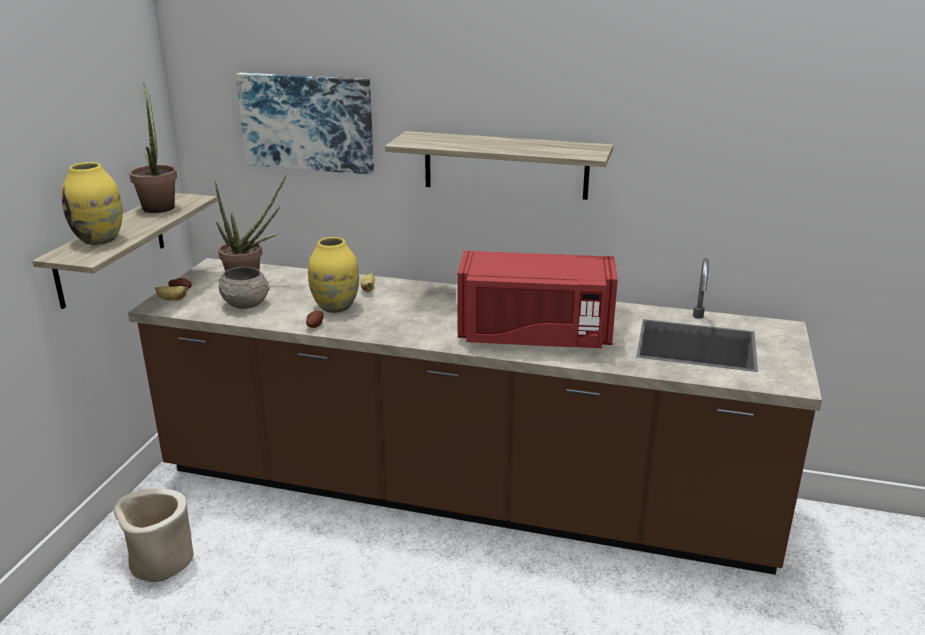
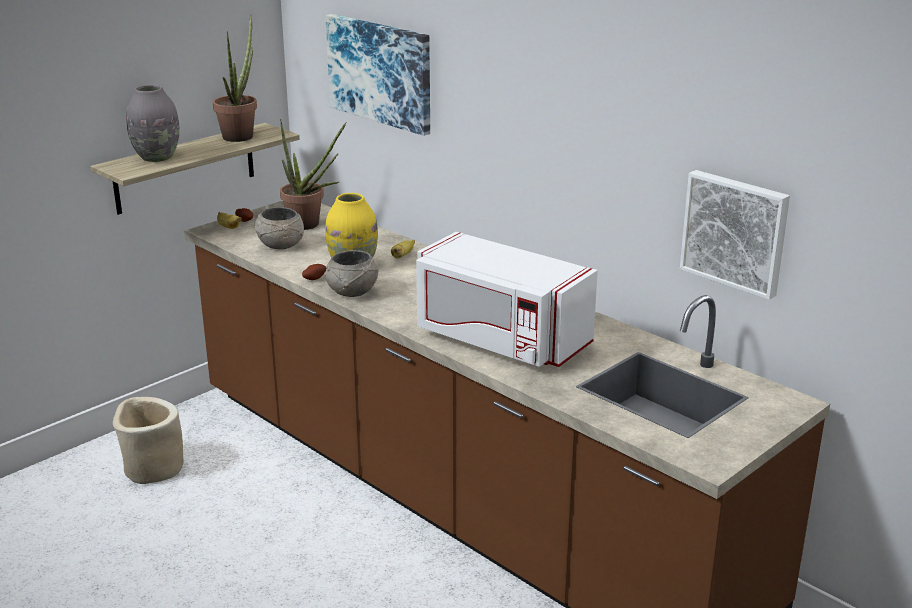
camera: 30 degrees right, 0 degrees up
yellow vase [61,162,123,245] -> grey vase [126,85,179,162]
shelf [385,131,613,200] -> none
red microwave [457,251,618,348] -> white microwave [416,232,598,367]
none -> grey bowl [326,250,379,297]
none -> picture [680,170,790,300]

